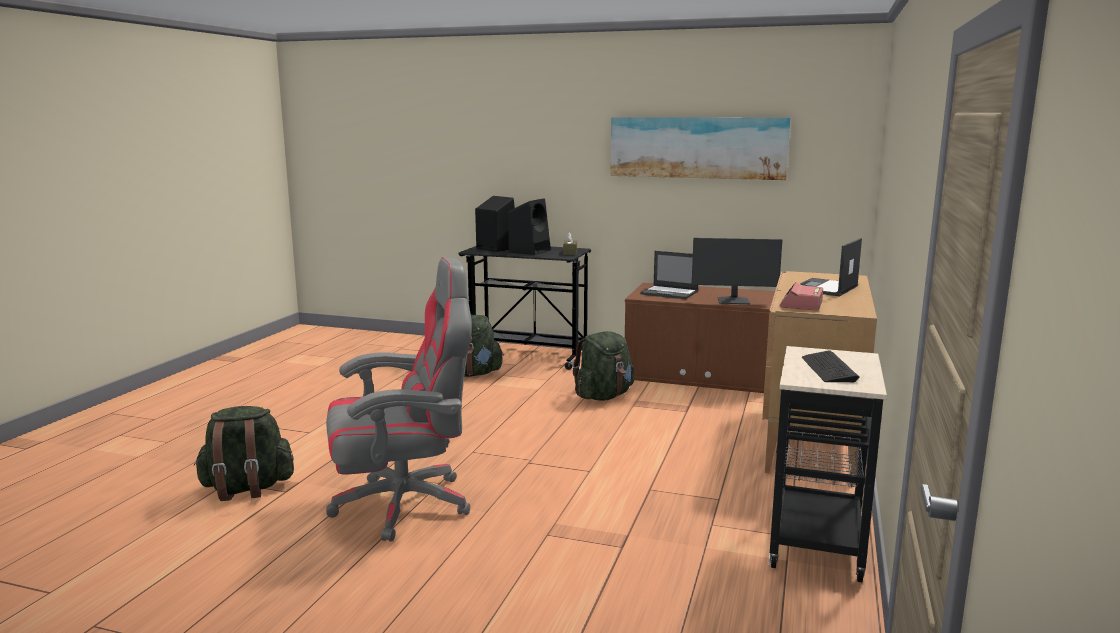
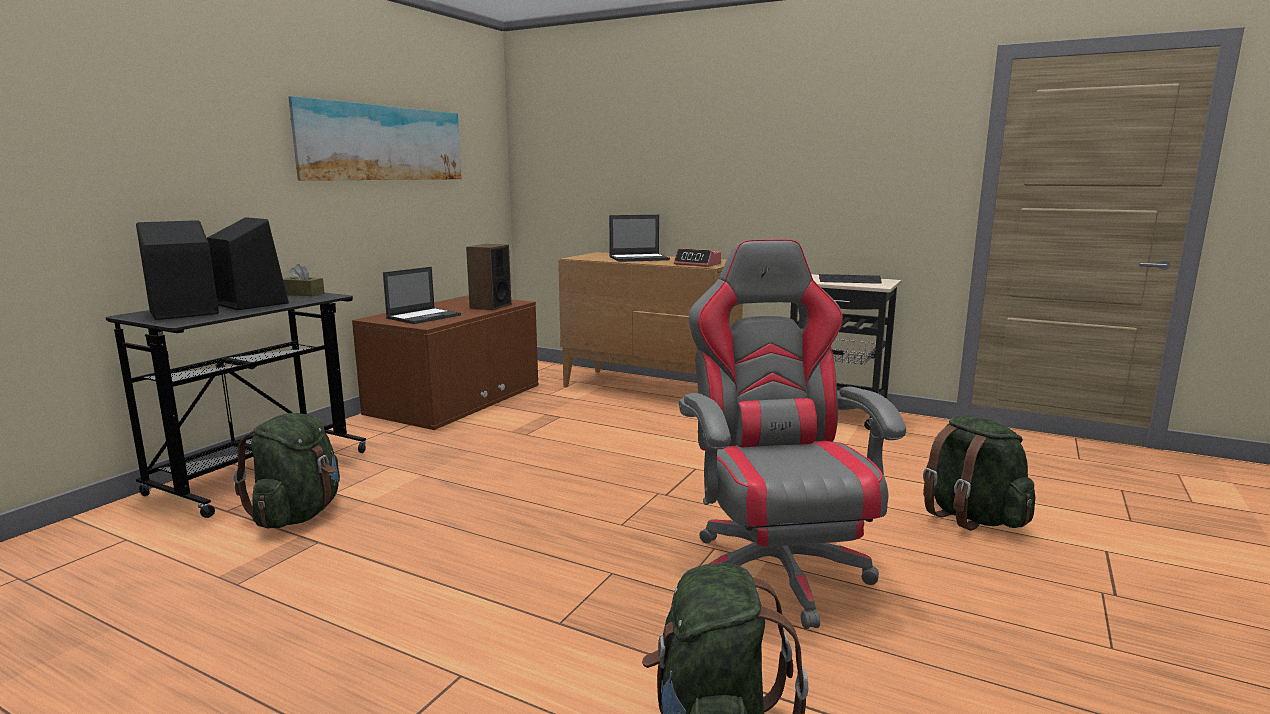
camera: 80 degrees left, 0 degrees up
green backpack [573,331,634,401] -> green backpack moved to [923,416,1035,531]
monitor [692,238,782,304] -> speaker [466,244,511,310]
laptop [800,238,862,296] -> laptop turned 60 degrees counterclockwise [609,215,670,262]

